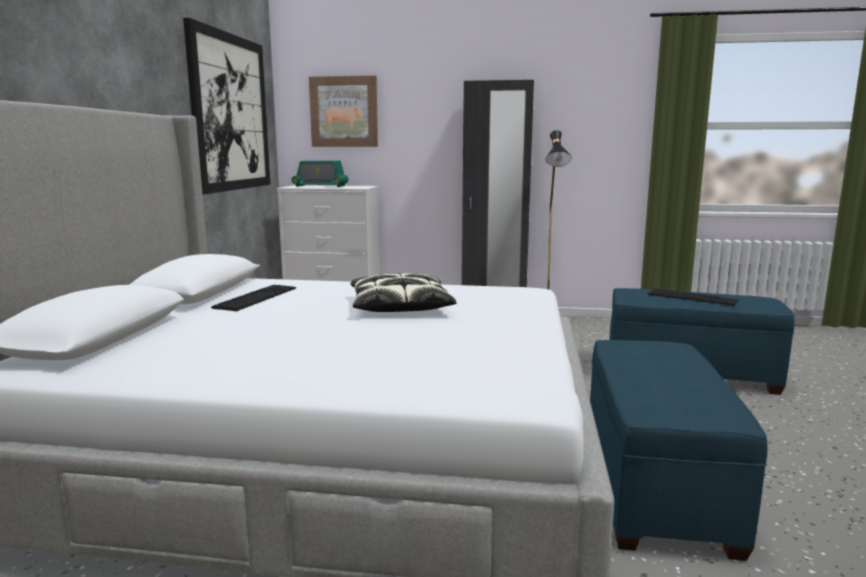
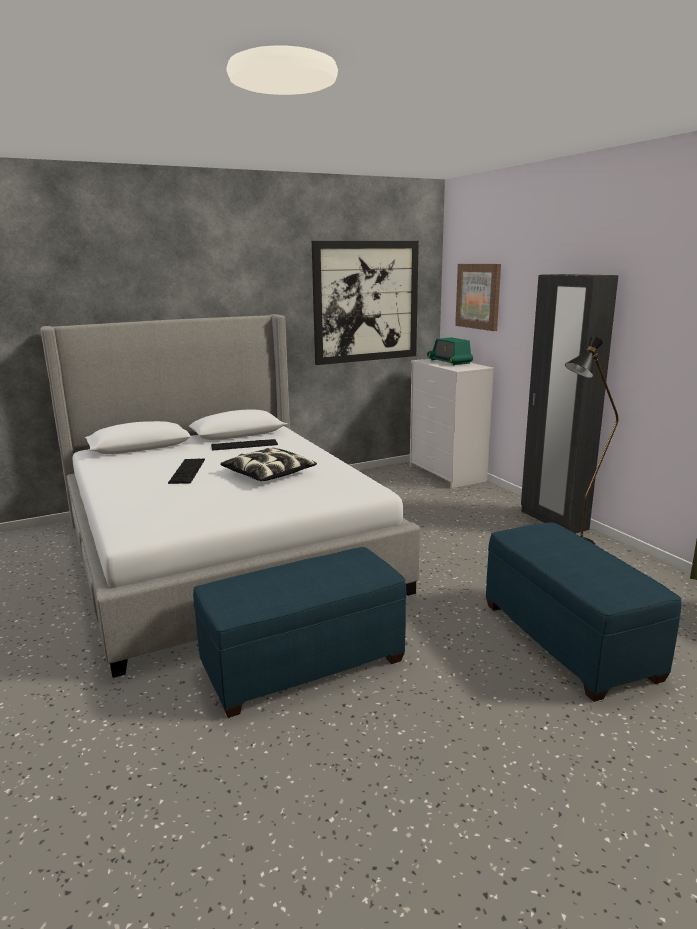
camera: 55 degrees right, 5 degrees up
keyboard [648,289,739,306] -> keyboard moved to [168,458,205,484]

